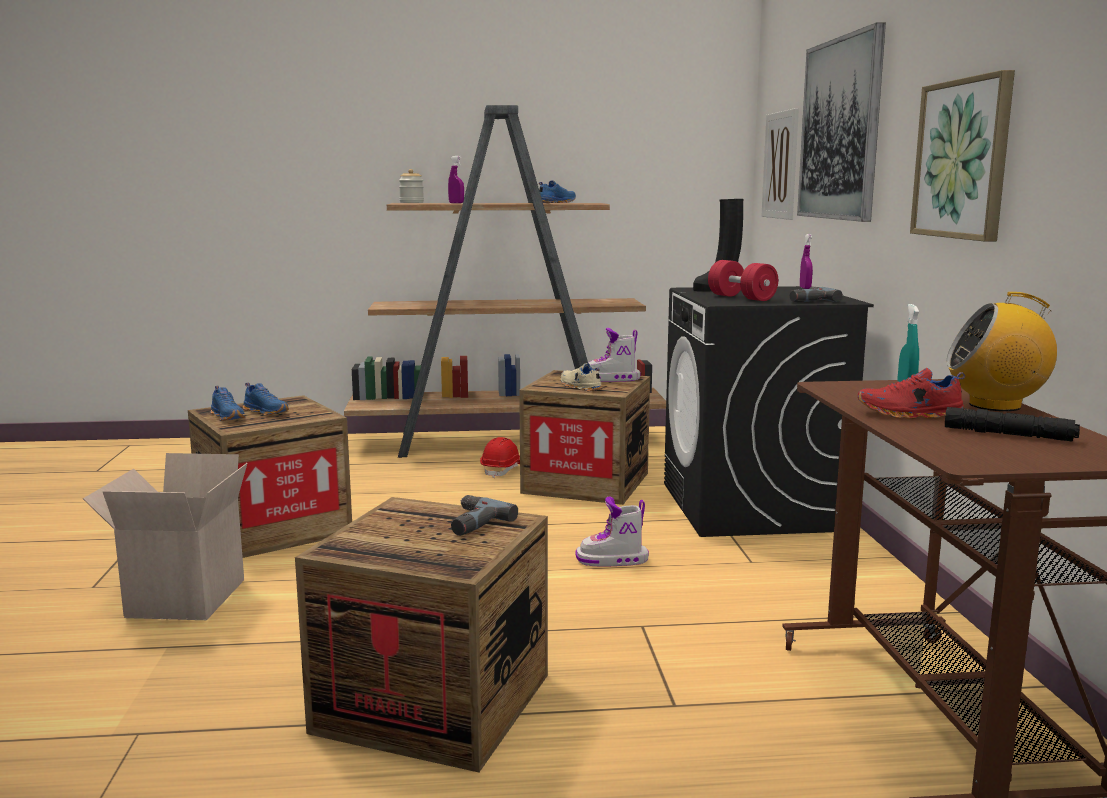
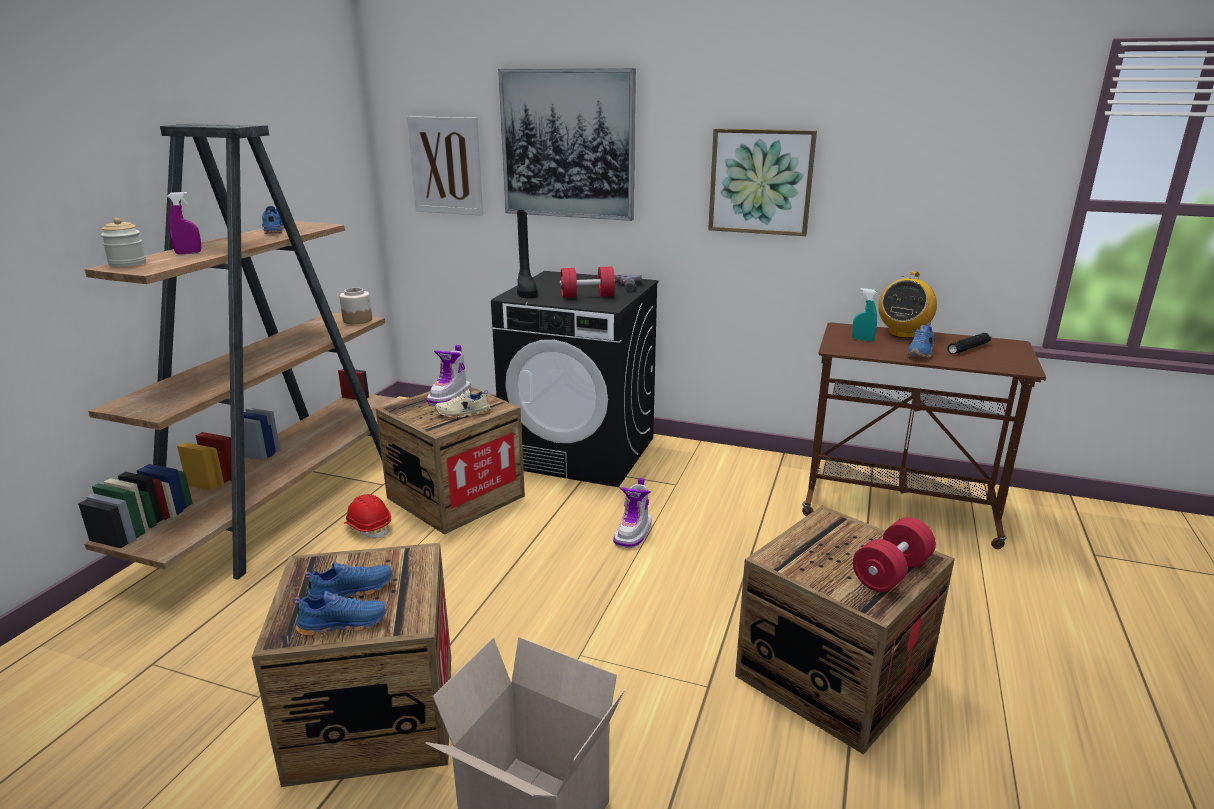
camera: 65 degrees left, 10 degrees up
power drill [451,495,518,536] -> none
purple spray bottle [800,234,813,289] -> none
red shoe [858,368,965,419] -> blue shoe [907,323,934,358]
none -> jar [339,288,372,324]
none -> red dumbbell [853,517,936,592]

